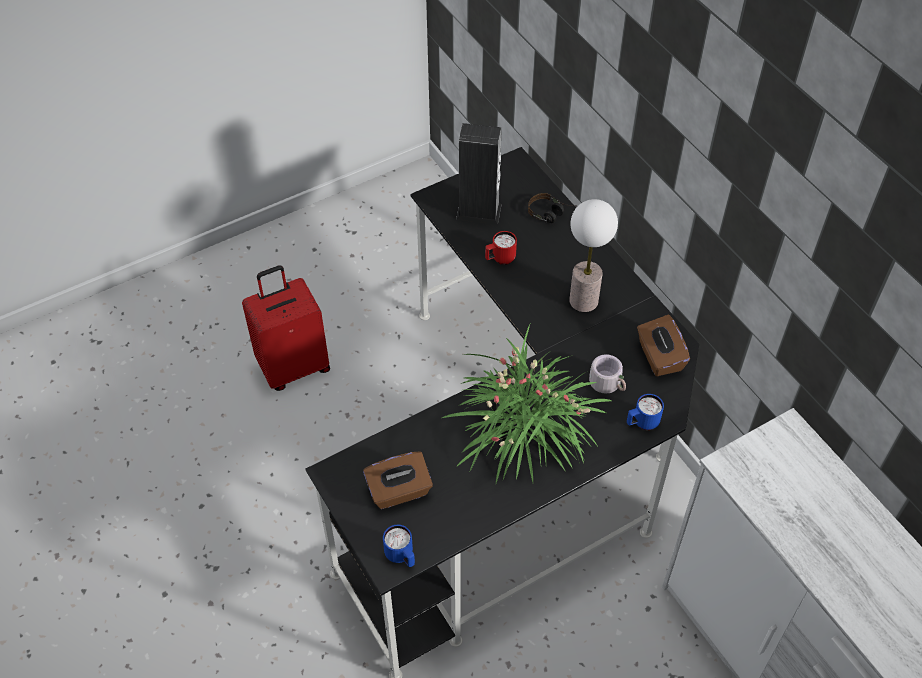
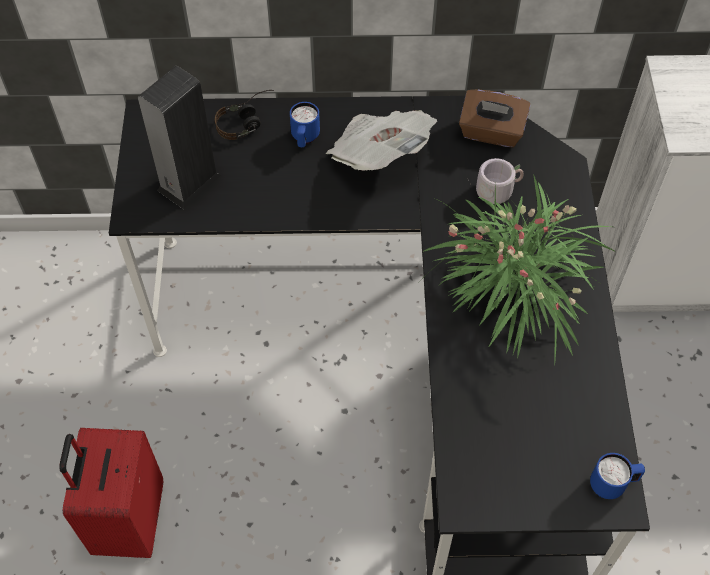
camera: 60 degrees left, 5 degrees up
brown tissue box [363,451,433,509] -> none
red mug [485,231,517,265] -> none
table lamp [569,199,618,312] -> newspaper [326,110,437,171]
blue mug [627,394,664,430] -> blue mug moved to [290,102,320,147]

